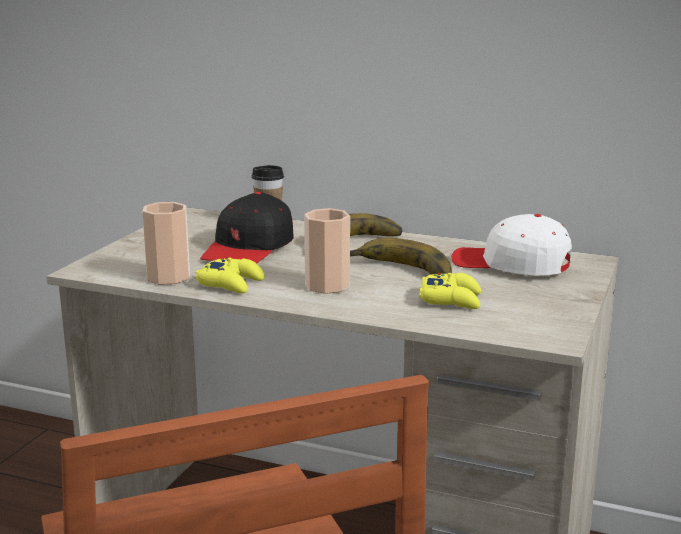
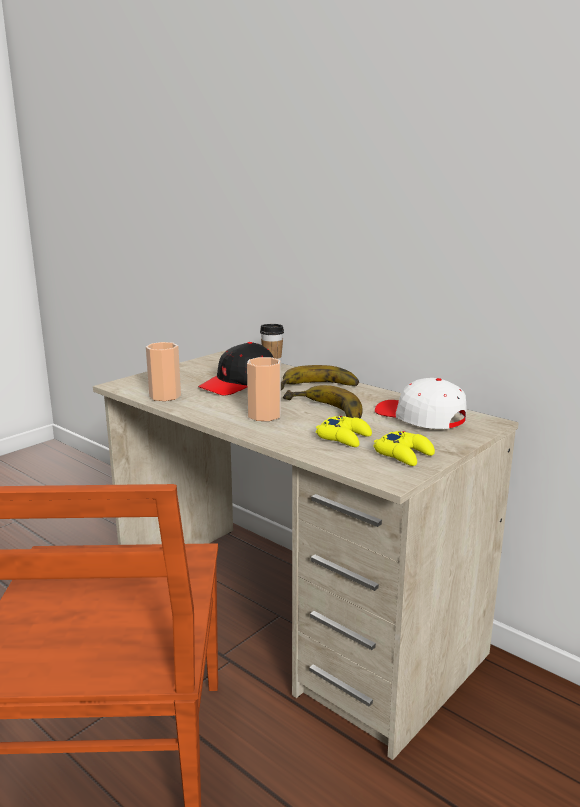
camera: 20 degrees right, 0 degrees up
yellow game controller [195,258,265,293] -> yellow game controller moved to [374,431,435,466]

